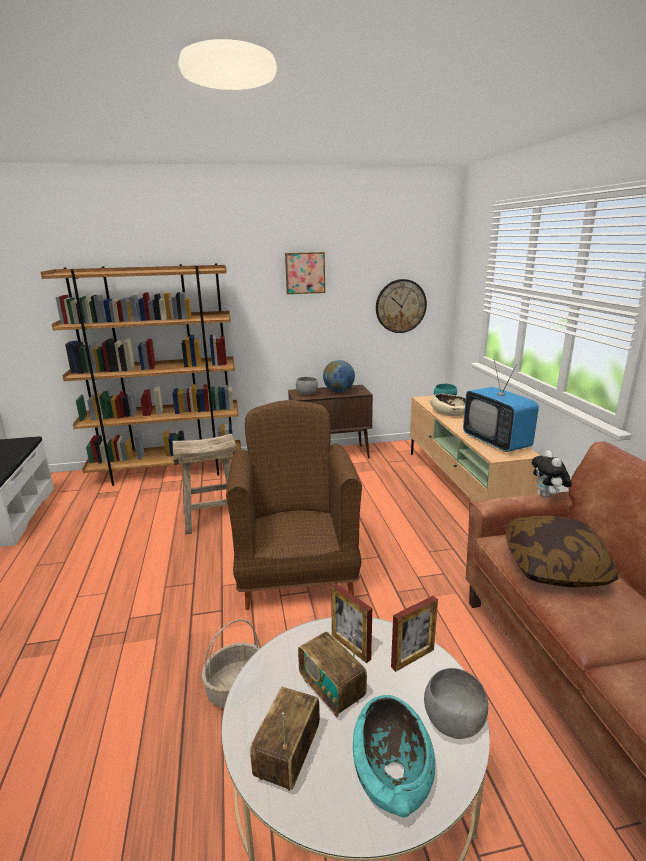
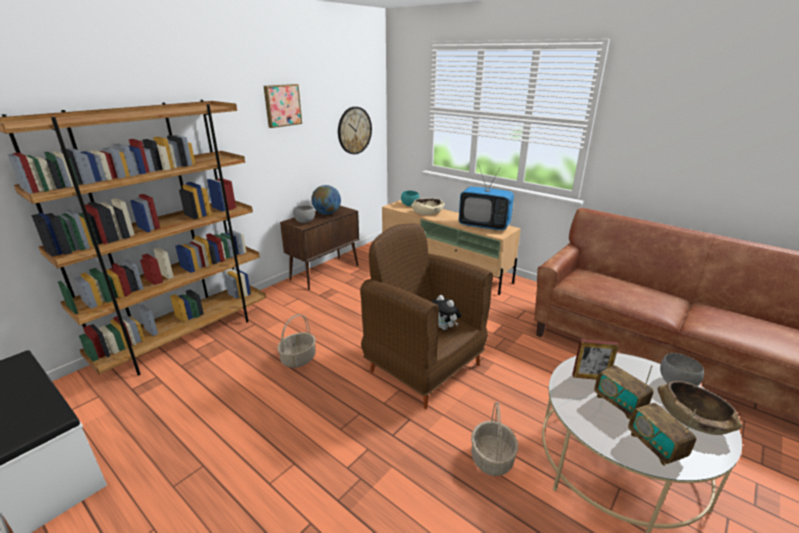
camera: 40 degrees left, 5 degrees up
beige stool [172,434,237,535] -> basket [277,314,316,368]
radio [298,632,367,717] -> radio turned 45 degrees clockwise [594,365,654,419]
turquoise bowl [353,695,435,817] -> brown bowl [658,381,742,435]
picture frame [391,596,438,672] -> none
pillow [505,516,618,587] -> none
plush toy [532,450,572,498] -> plush toy moved to [432,295,461,330]

